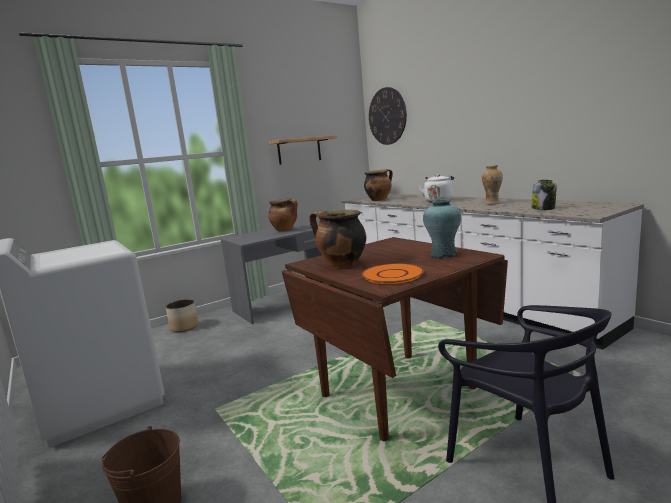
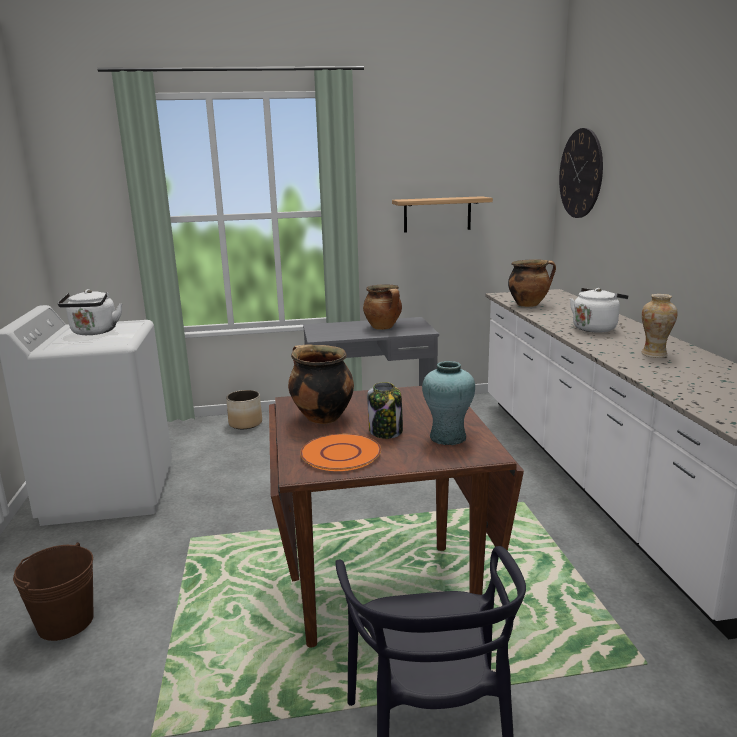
camera: 25 degrees right, 5 degrees up
jar [532,180,557,210] -> jar moved to [367,382,403,439]
none -> white kettle [58,289,122,335]

